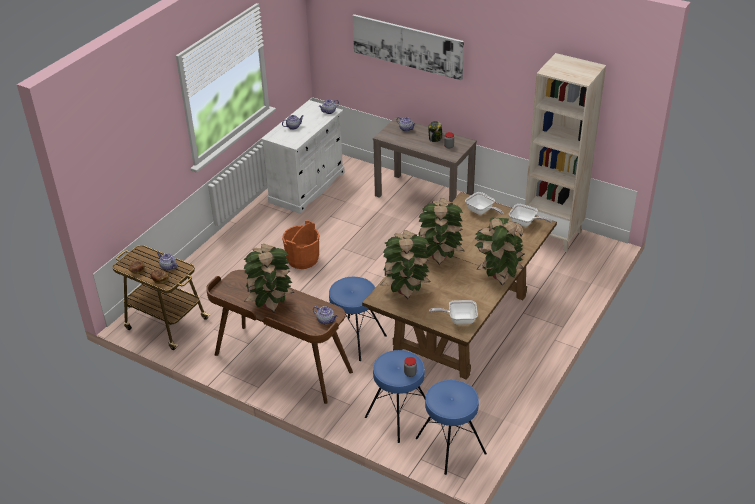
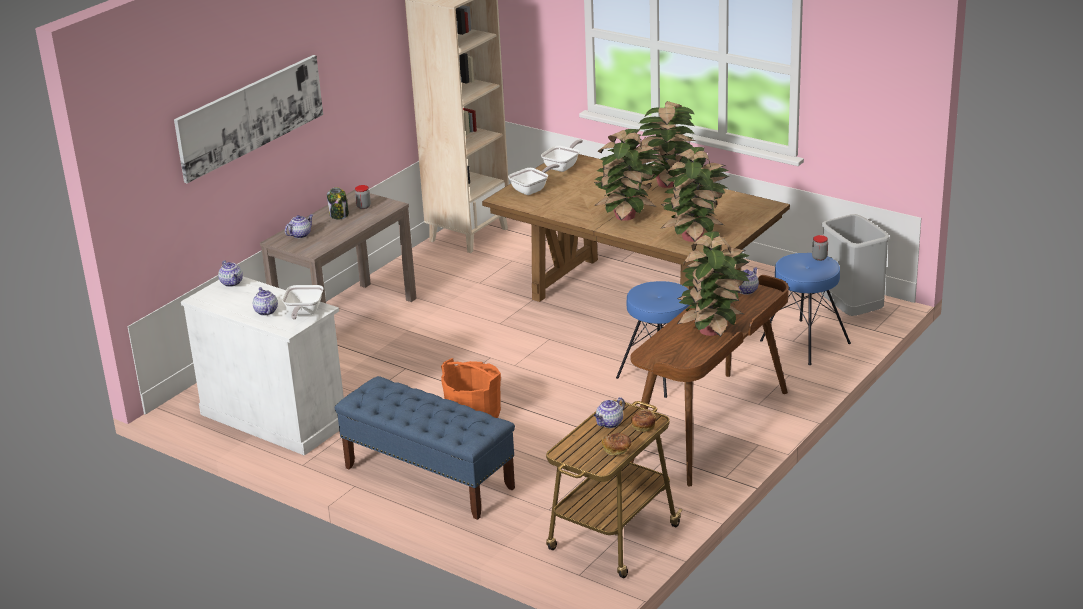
camera: 85 degrees left, 10 degrees down
blue stool [415,380,487,475] -> grey trash can [821,214,890,316]
frying pan [429,300,478,325] -> frying pan moved to [282,285,324,320]
none -> blue bench [335,376,515,520]

